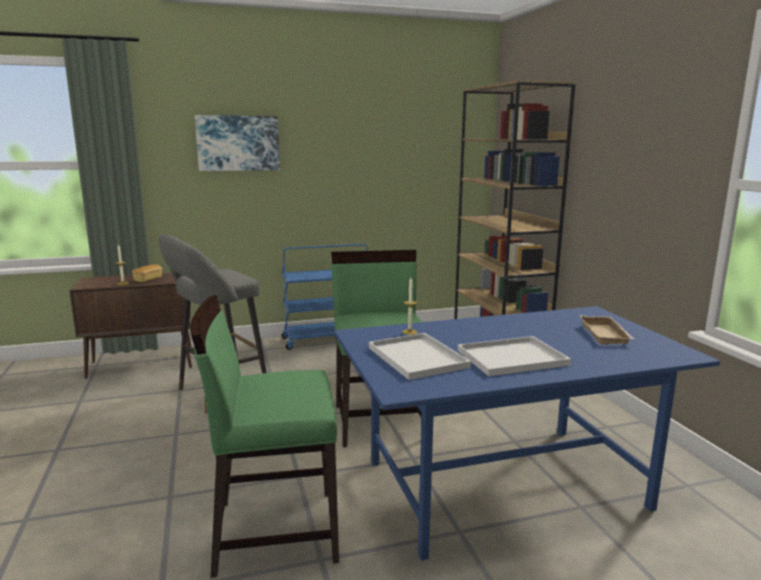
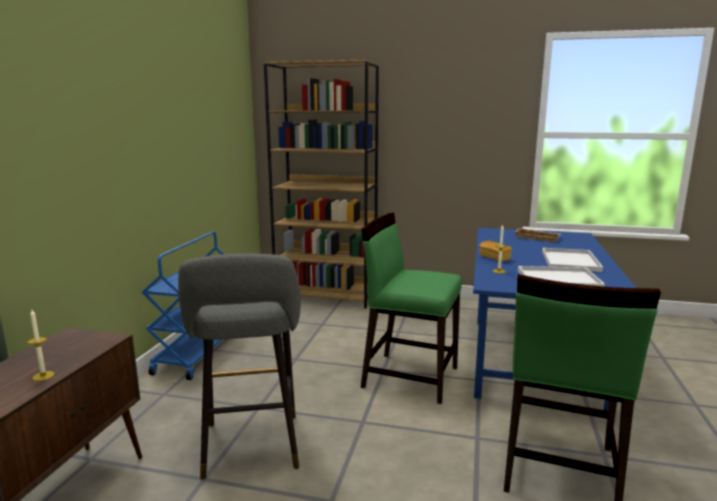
camera: 60 degrees left, 0 degrees up
bread [132,264,162,282] -> bread moved to [479,241,512,261]
picture [195,115,280,171] -> none

